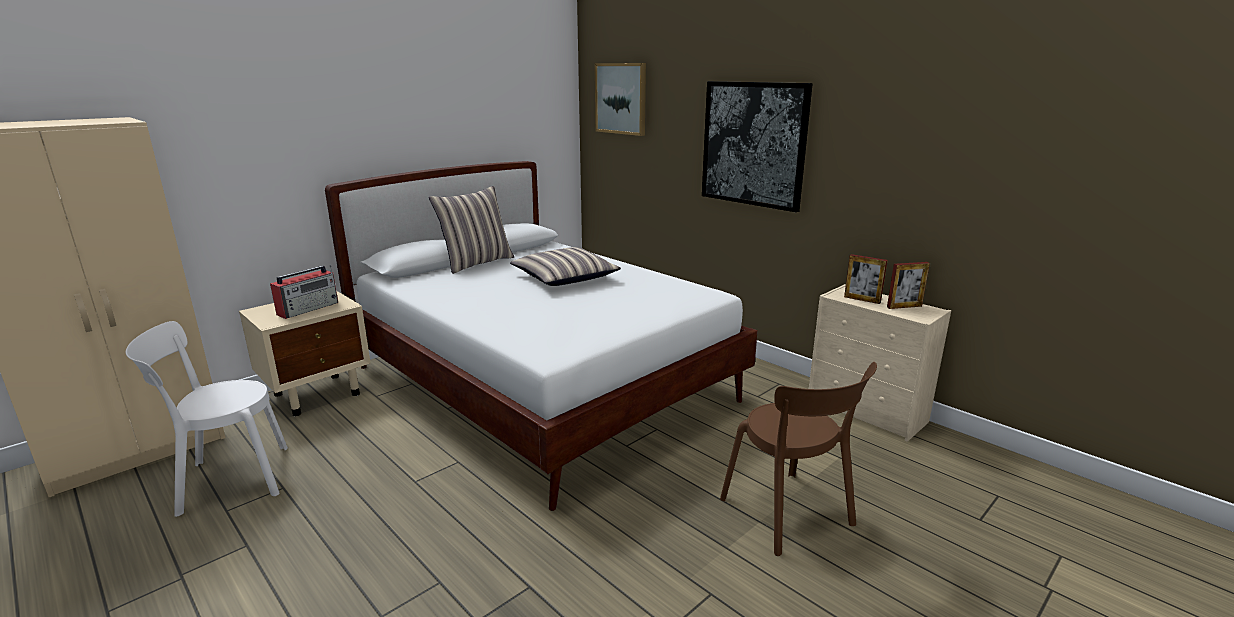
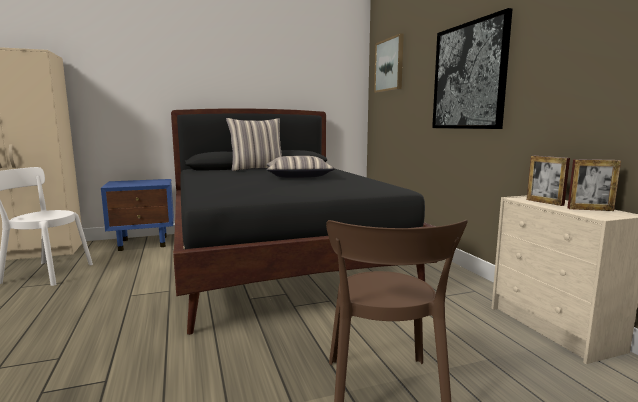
camera: 25 degrees right, 10 degrees down
beige nightstand [239,291,371,416] -> blue nightstand [101,179,174,251]
radio [270,265,338,319] -> none
white bed [325,161,758,511] -> black bed [171,108,437,335]

